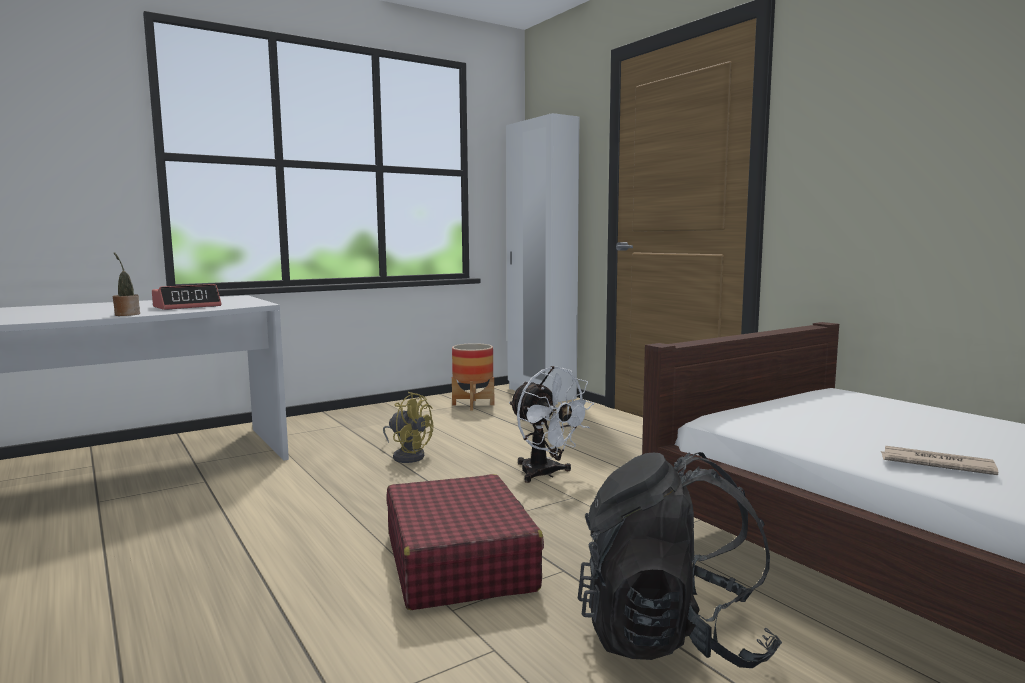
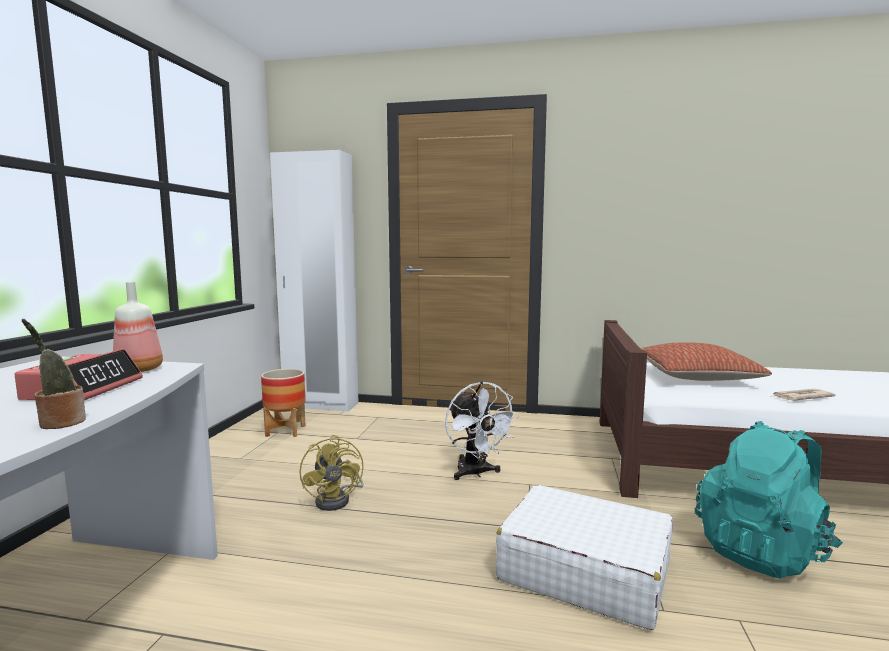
camera: 45 degrees left, 0 degrees up
yellow fan [383,392,433,463] -> yellow fan turned 90 degrees clockwise [299,435,364,511]
red suitcase [386,474,544,610] -> white suitcase [496,485,673,630]
white fan [509,366,594,483] -> white fan turned 60 degrees clockwise [445,381,519,480]
black backpack [578,452,782,668] -> turquoise backpack [695,421,843,579]
none -> bottle [113,282,163,372]
none -> pillow [640,342,772,381]

